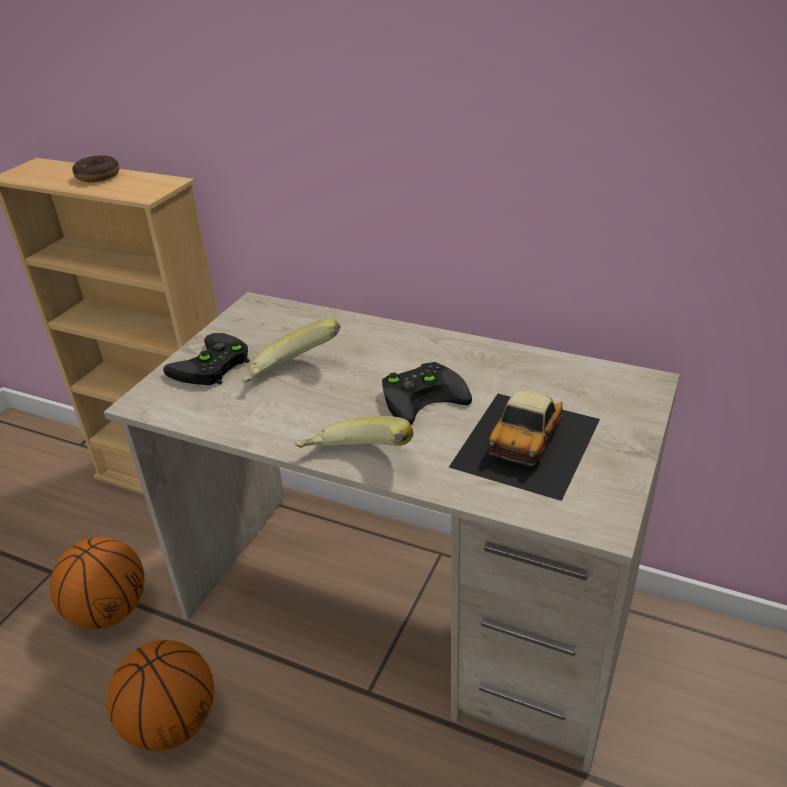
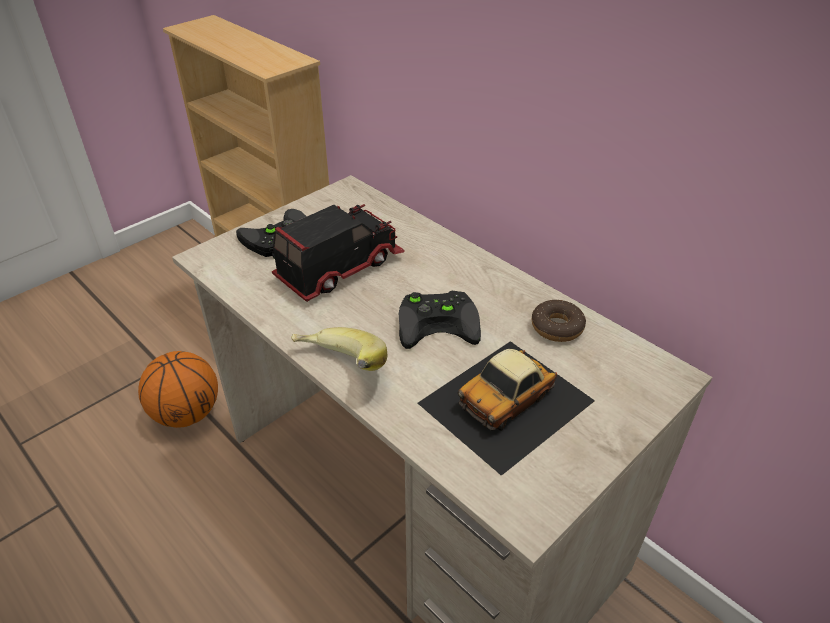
camera: 20 degrees right, 5 degrees up
donut [72,155,119,182] -> donut moved to [532,300,586,342]
basketball [107,640,214,751] -> none
banana [242,318,341,382] -> toy truck [272,204,405,302]

